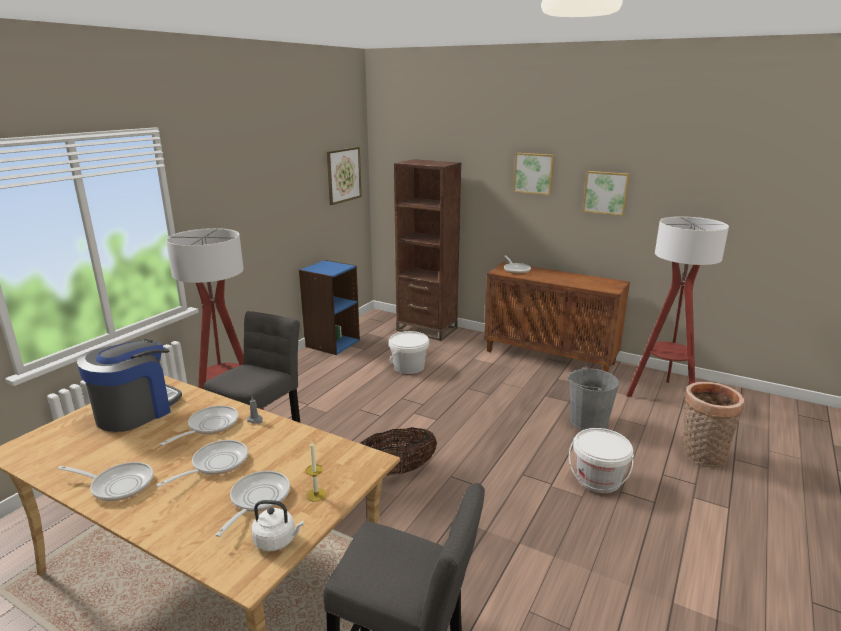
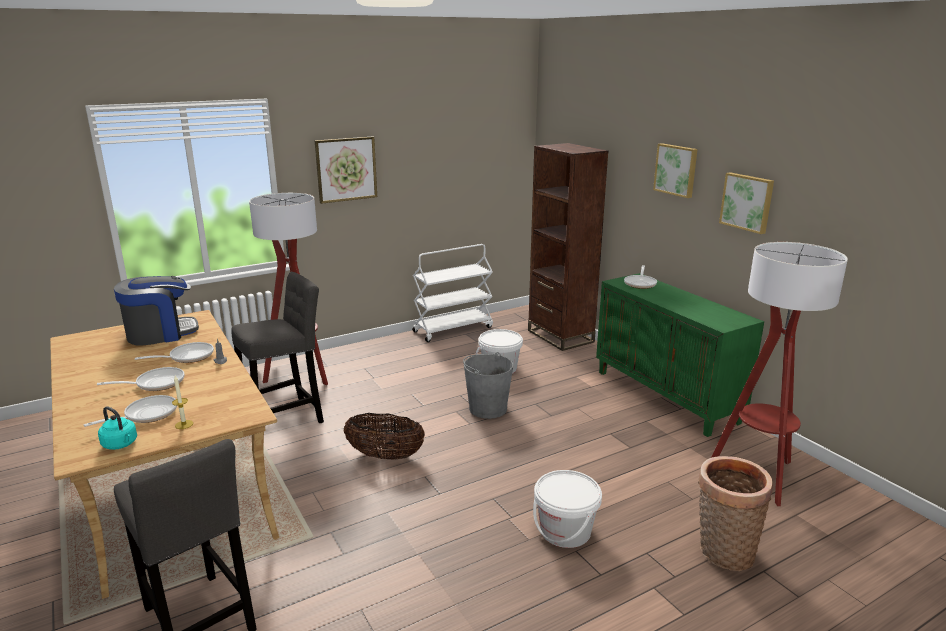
camera: 30 degrees right, 0 degrees up
frying pan [58,462,153,501] -> none
white kettle [251,500,304,551] -> turquoise kettle [98,406,137,450]
blue bookcase [299,260,360,355] -> white cart [412,244,493,342]
picture [327,147,362,205] -> picture moved to [315,137,377,204]
brown cabinet [484,263,630,372] -> green cabinet [596,273,764,437]
grey bucket [568,366,619,430] -> grey bucket moved to [463,352,514,419]

